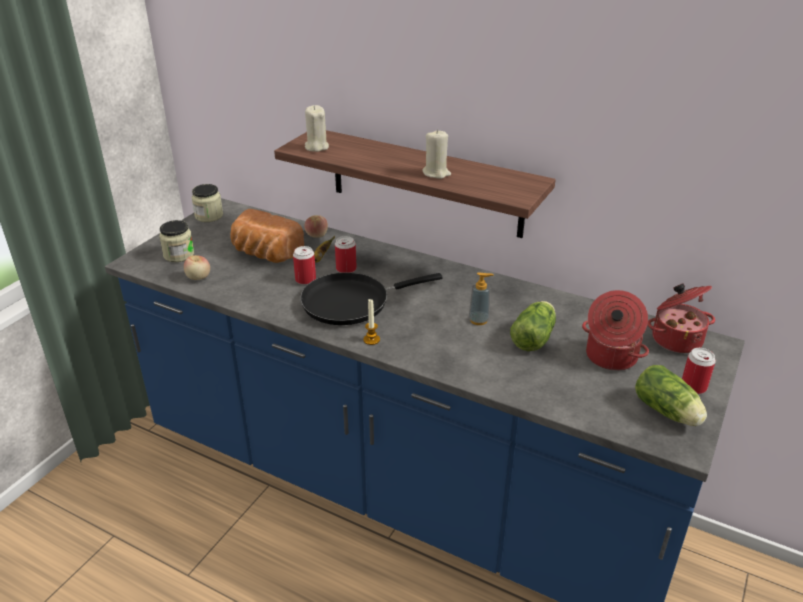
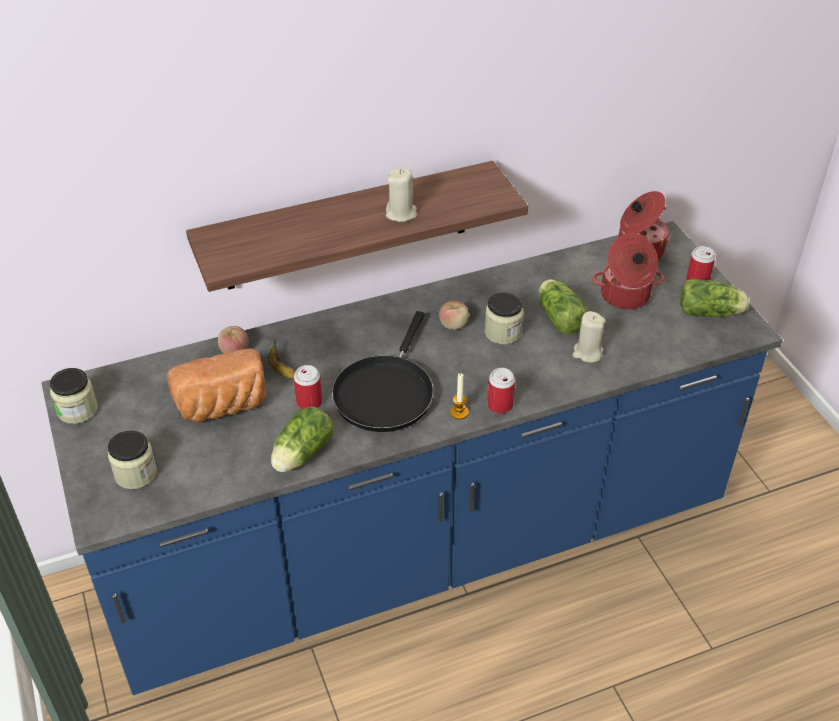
camera: 50 degrees left, 10 degrees up
apple [184,255,210,280] -> apple moved to [439,300,469,330]
beige candle [305,105,329,152] -> beige candle moved to [573,311,606,363]
can [335,236,357,273] -> can moved to [487,368,515,414]
soap dispenser [468,272,494,325] -> jar [485,292,523,345]
none -> lettuce [271,407,334,472]

